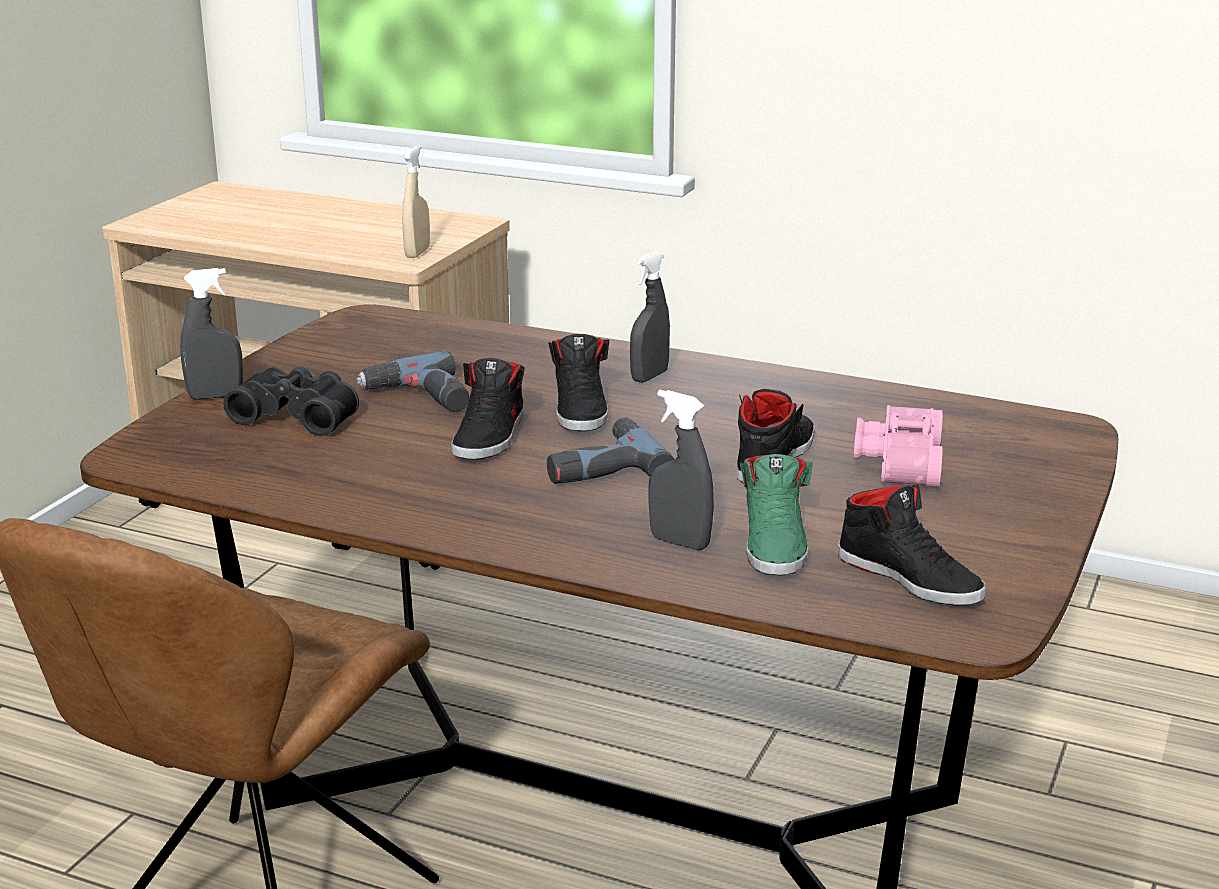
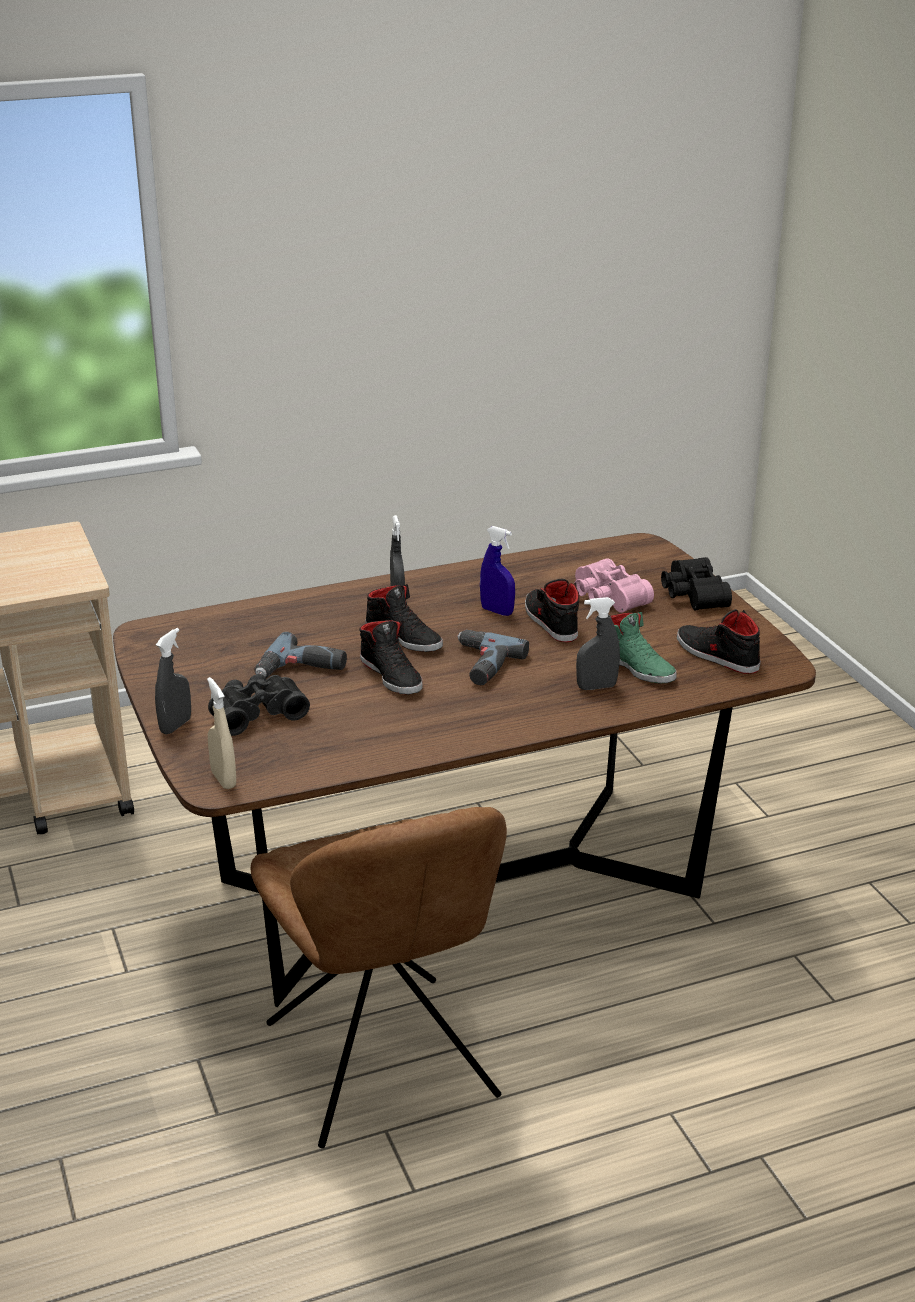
camera: 45 degrees left, 5 degrees up
beige spray bottle [402,145,430,258] -> beige spray bottle moved to [207,677,236,789]
black shoe [838,484,986,606] -> black shoe turned 135 degrees counterclockwise [677,609,761,674]
none -> blue spray bottle [480,526,515,616]
none -> black binoculars [661,557,732,610]

